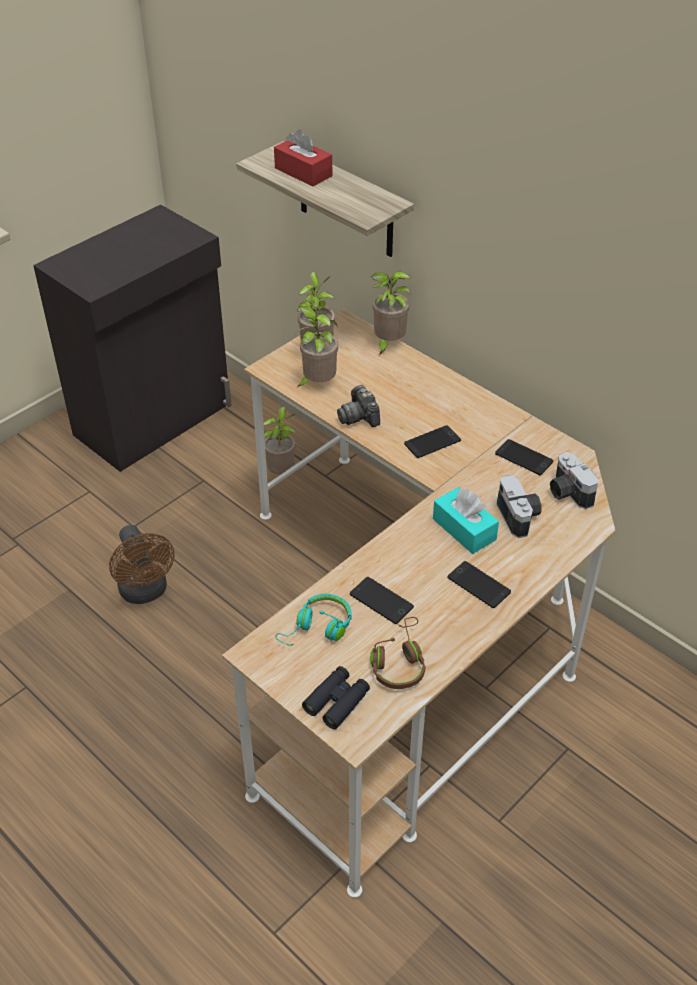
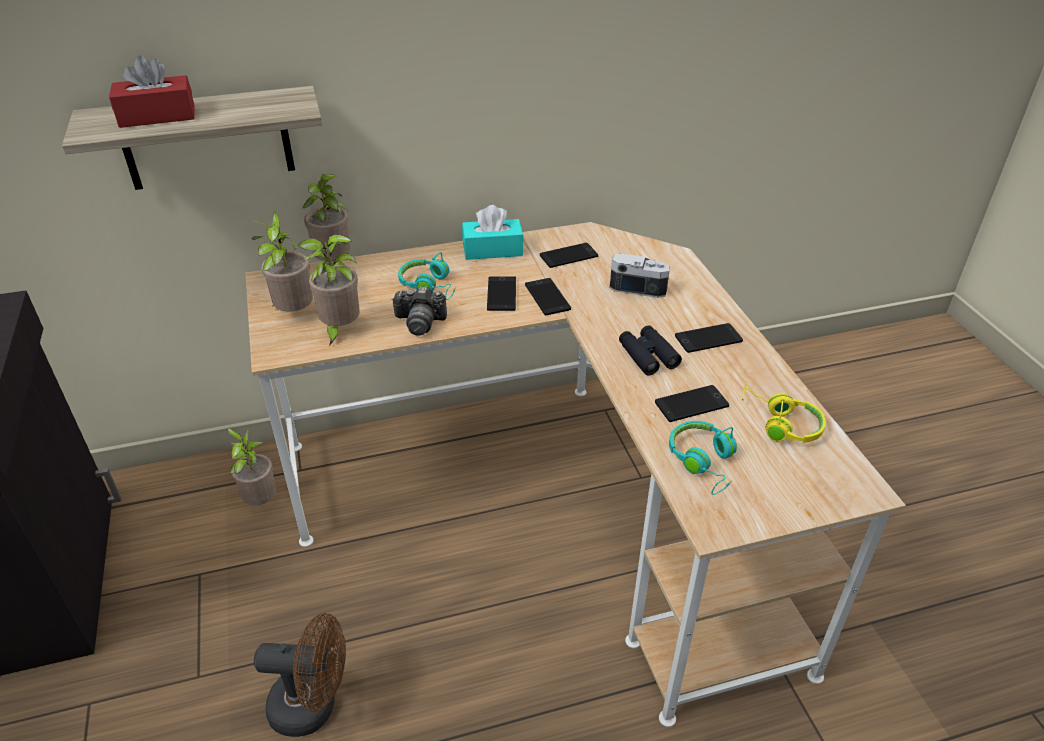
camera: 60 degrees left, 5 degrees down
black binoculars [302,666,370,729] -> black binoculars moved to [619,326,682,376]
brown headphones [370,617,426,689] -> yellow headphones [742,381,826,443]
turquoise tissue box [433,487,499,554] -> turquoise tissue box moved to [462,205,523,260]
camera [550,452,598,509] -> none
none -> turquoise headphones [398,252,456,300]
none -> phone [525,278,571,315]

